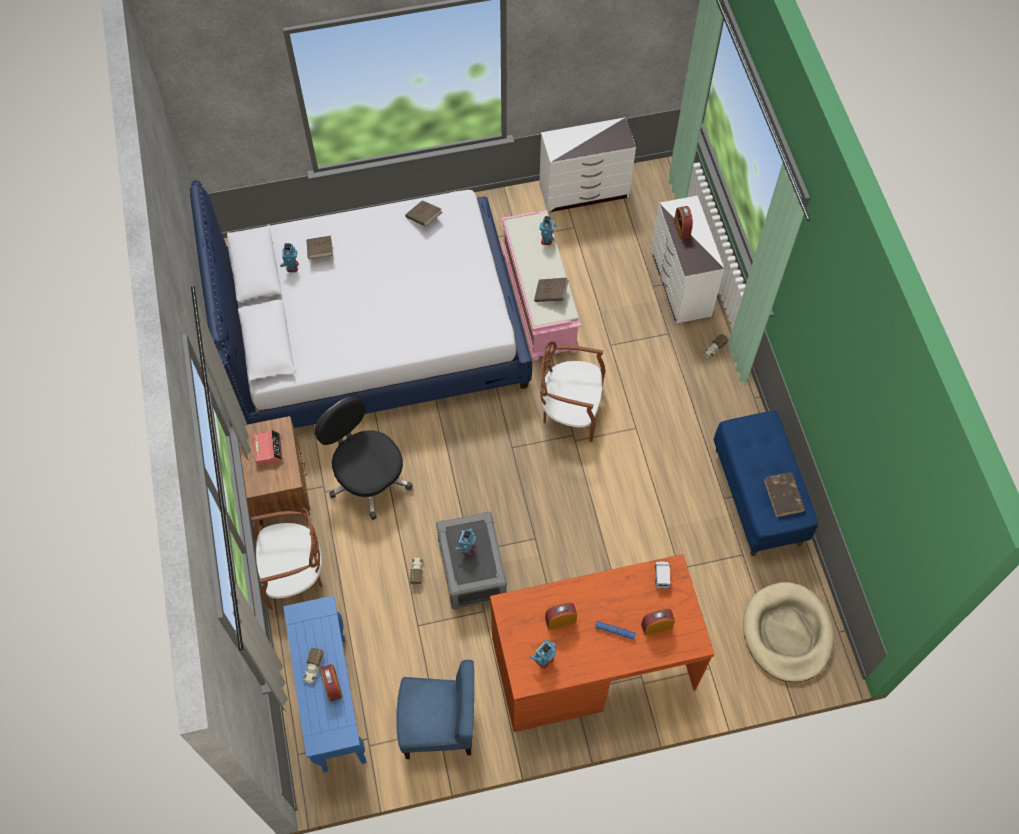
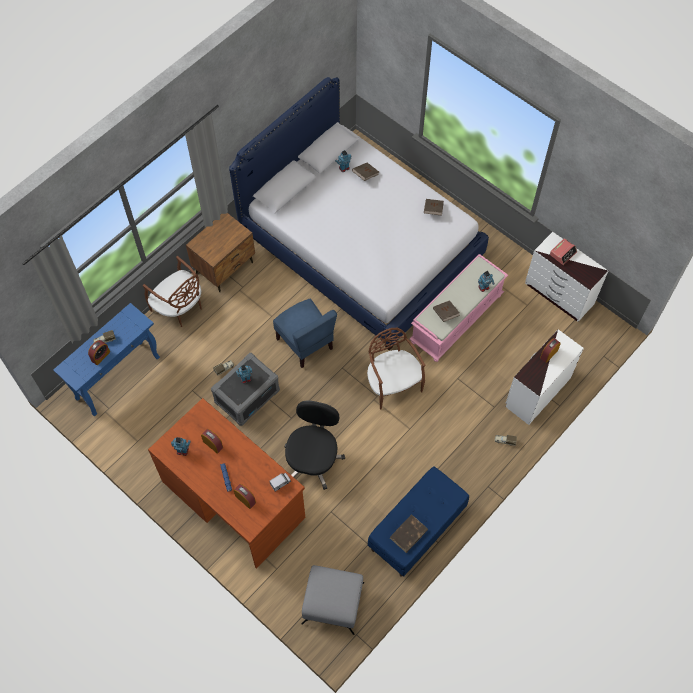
camera: 55 degrees right, 0 degrees up
alarm clock [253,430,283,466] -> alarm clock moved to [550,238,577,265]
black office chair [315,396,413,520] -> black office chair moved to [284,401,345,490]
blue chair [396,660,474,759] -> blue chair moved to [273,299,337,368]
beige dog bed [743,582,834,682] -> grey ottoman [301,565,364,635]

